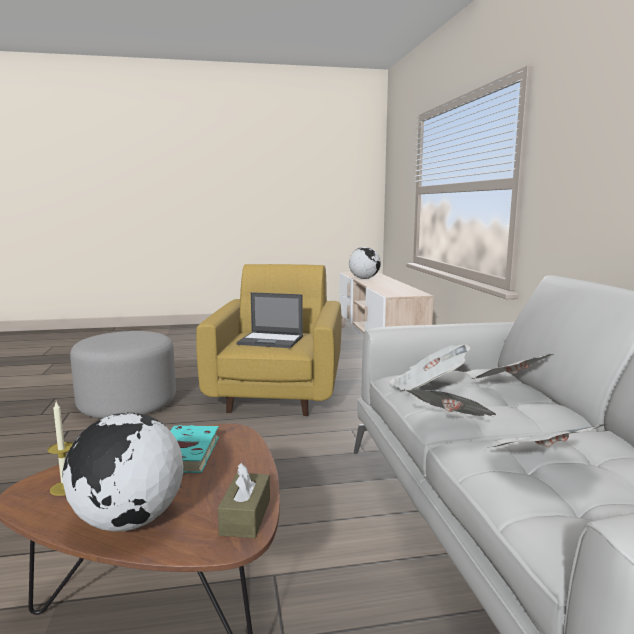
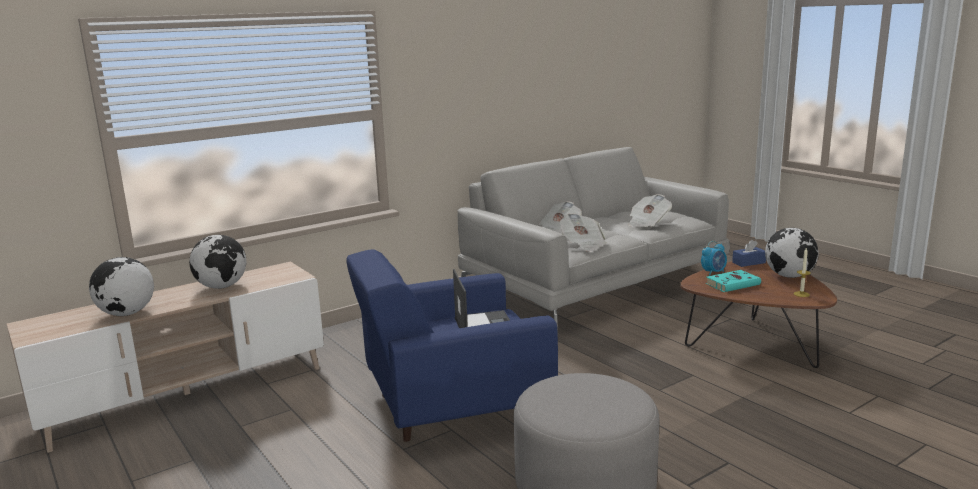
camera: 115 degrees left, 5 degrees up
yellow armchair [196,264,342,416] -> blue armchair [346,249,558,442]
brown tissue box [218,463,270,538] -> blue tissue box [732,240,766,267]
newspaper [405,390,496,416] -> none
none -> globe [189,235,246,289]
none -> alarm clock [701,241,727,276]

